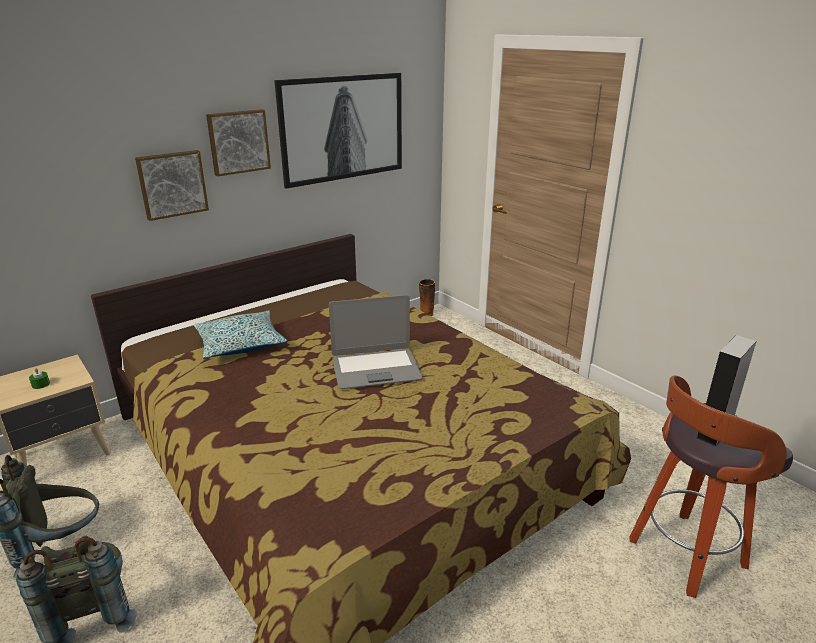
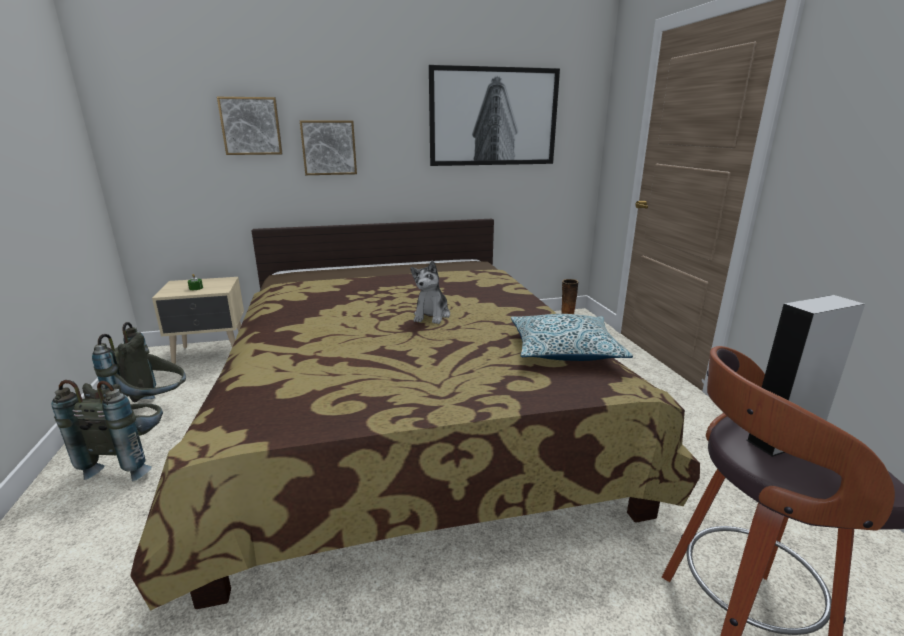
camera: 25 degrees right, 5 degrees down
pillow [194,310,288,359] -> pillow moved to [511,314,633,361]
picture [206,109,271,176] -> picture moved to [217,97,283,155]
laptop [329,295,423,389] -> plush toy [411,261,450,324]

